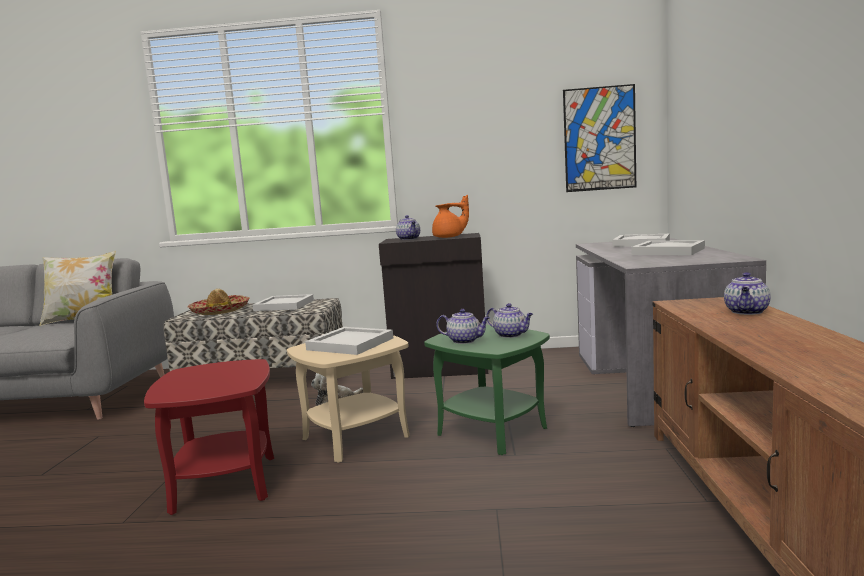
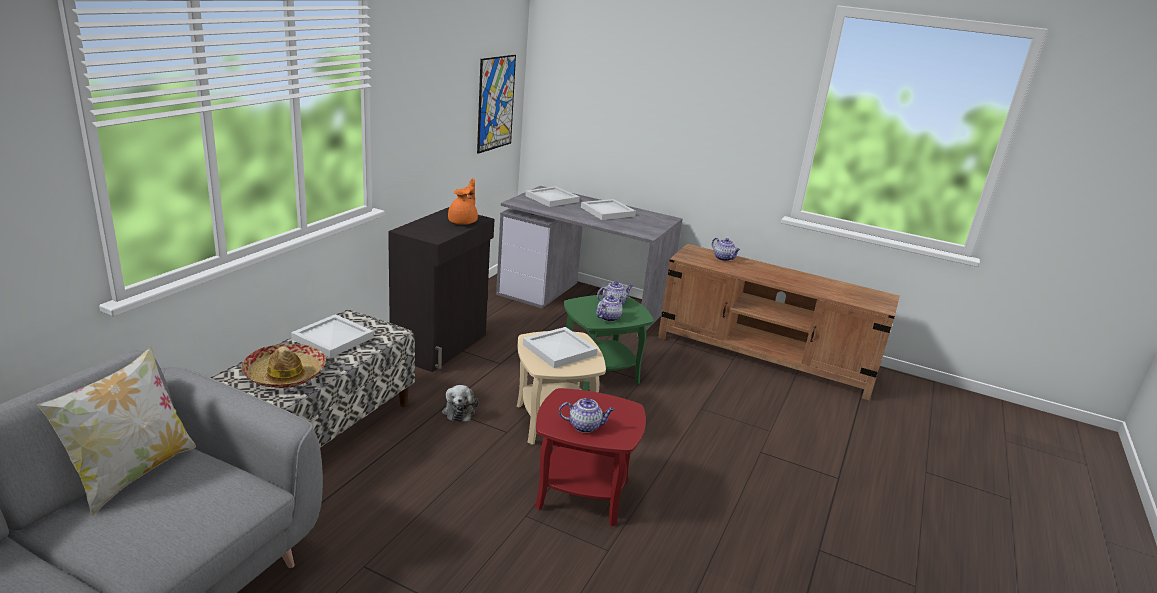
camera: 70 degrees left, 15 degrees up
teapot [396,215,420,240] -> teapot moved to [559,398,615,433]

